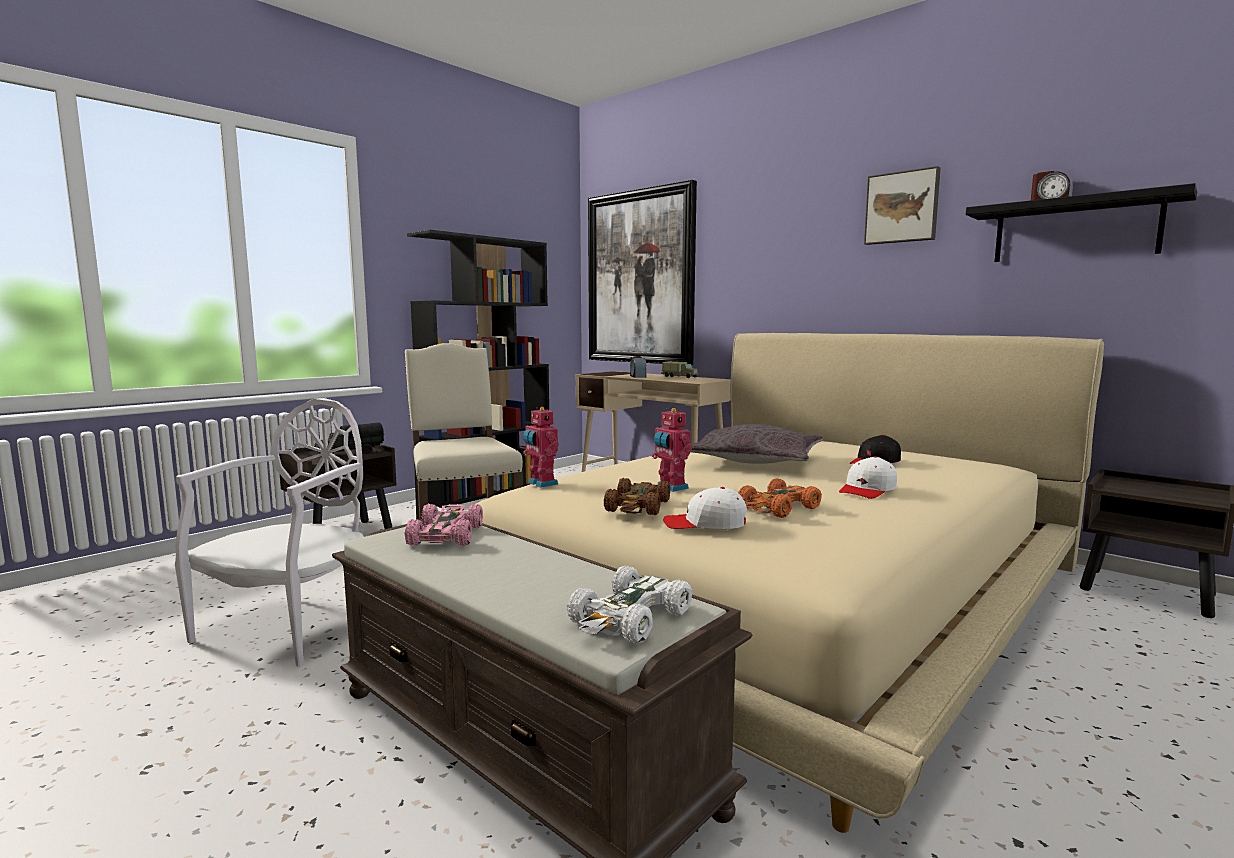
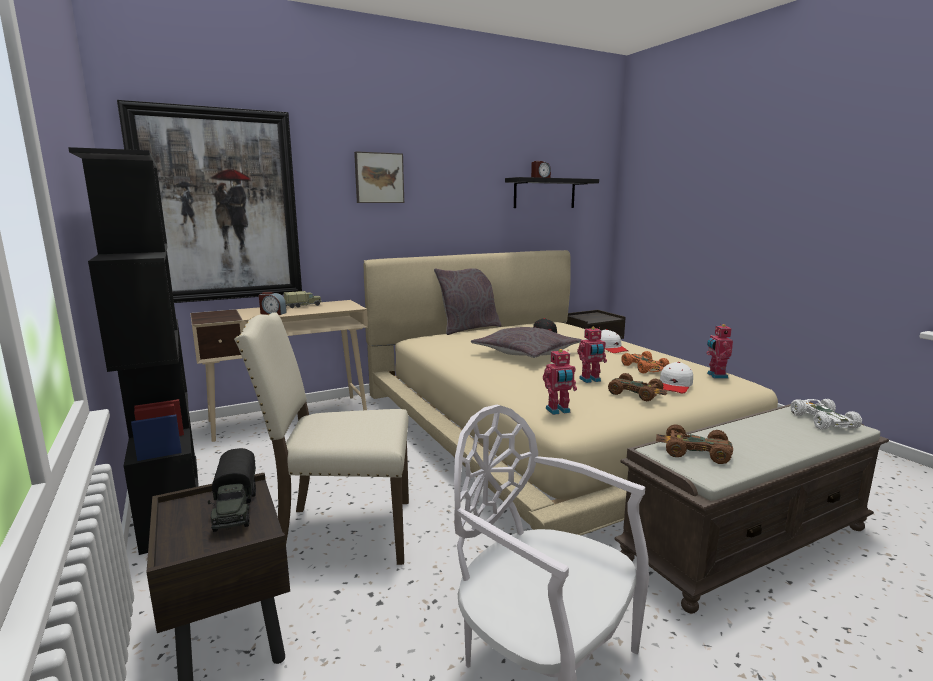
camera: 70 degrees left, 5 degrees up
pink toy car [405,504,483,546] -> brown toy car [656,424,733,464]
white toy car [567,566,692,644] -> white toy car turned 150 degrees counterclockwise [791,399,862,430]
picture [864,166,941,245] -> picture moved to [354,151,404,203]
none -> grey pillow [434,268,501,335]
none -> toy robot [706,323,733,378]

